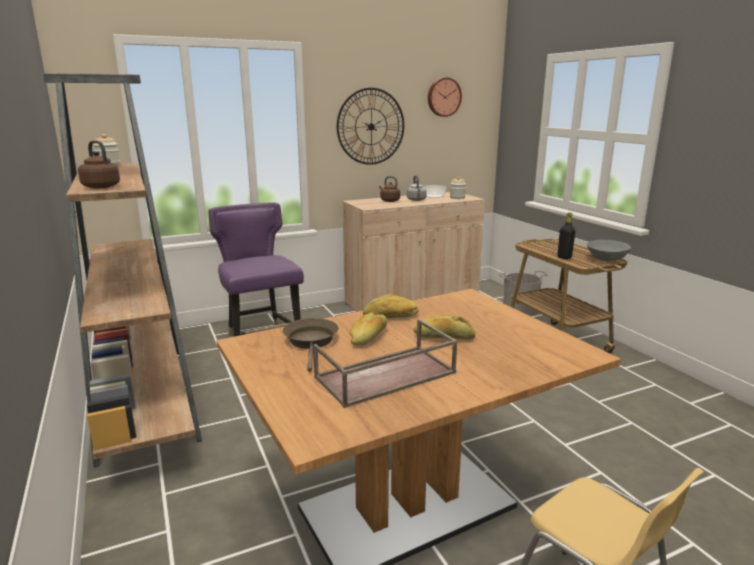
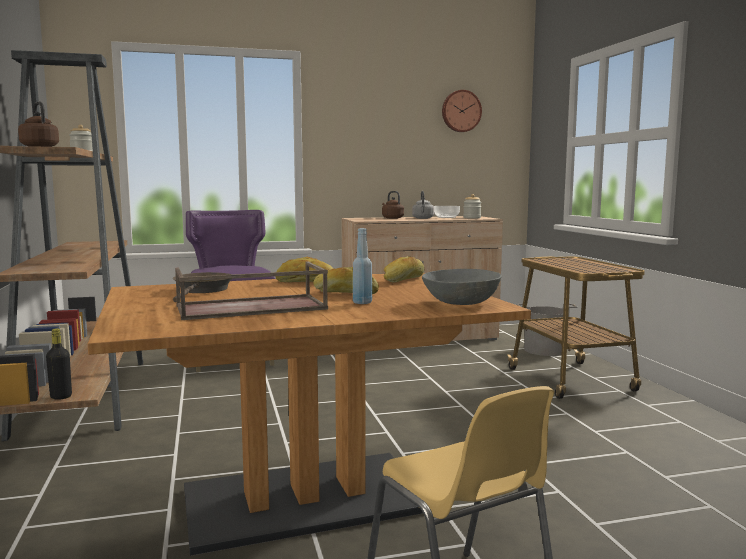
camera: 10 degrees right, 10 degrees down
wall clock [337,88,404,165] -> none
bread [350,311,387,346] -> bread moved to [384,256,424,283]
black bottle [557,212,576,259] -> black bottle moved to [46,328,72,400]
grey bowl [587,240,631,261] -> grey bowl moved to [422,269,502,305]
none -> blue bottle [353,228,372,304]

